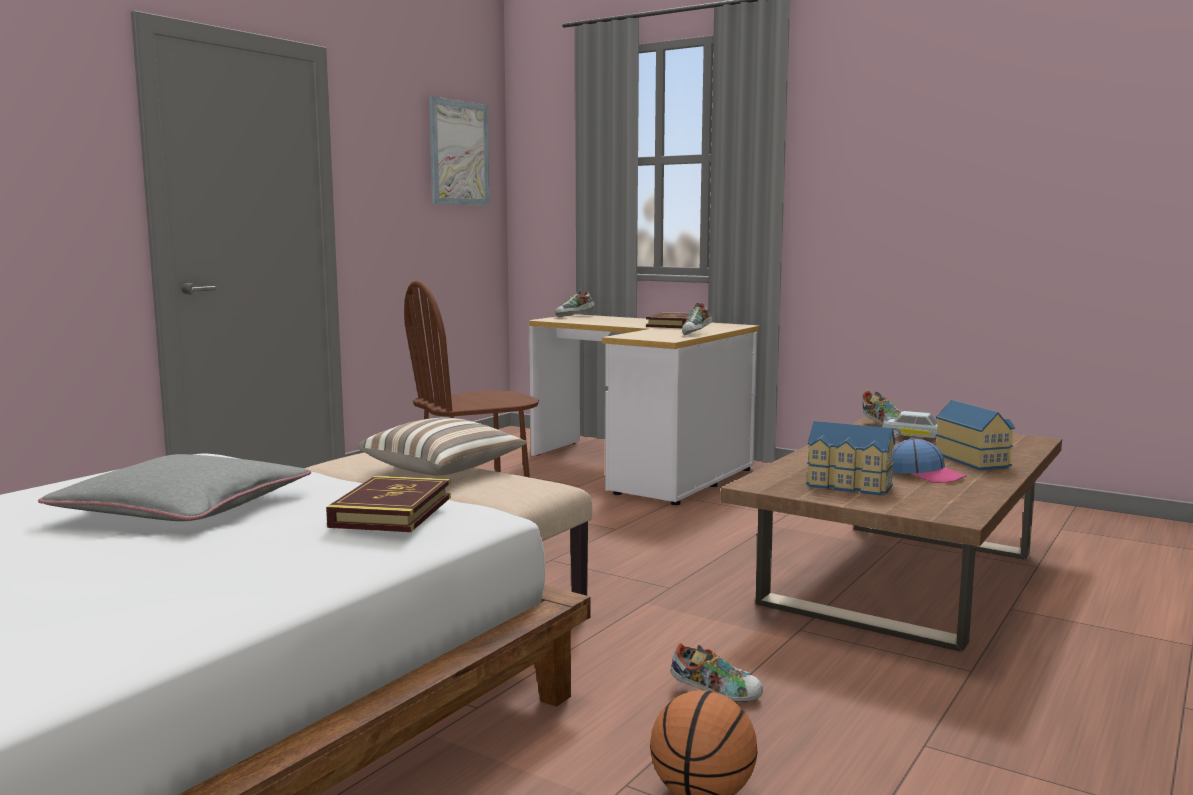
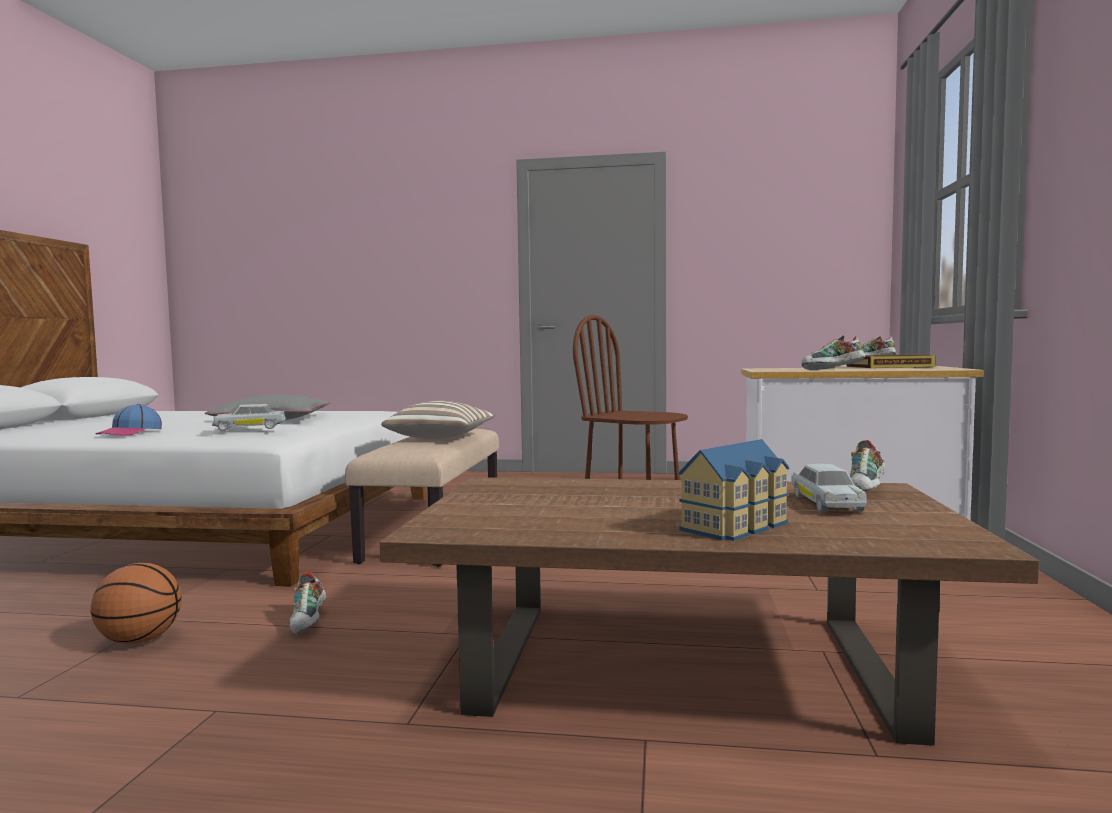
camera: 65 degrees right, 5 degrees down
book [326,476,451,532] -> white toy car [212,404,286,431]
picture [429,96,490,205] -> none
toy house [806,421,895,495] -> none
cap [892,438,967,483] -> cap moved to [95,404,162,435]

